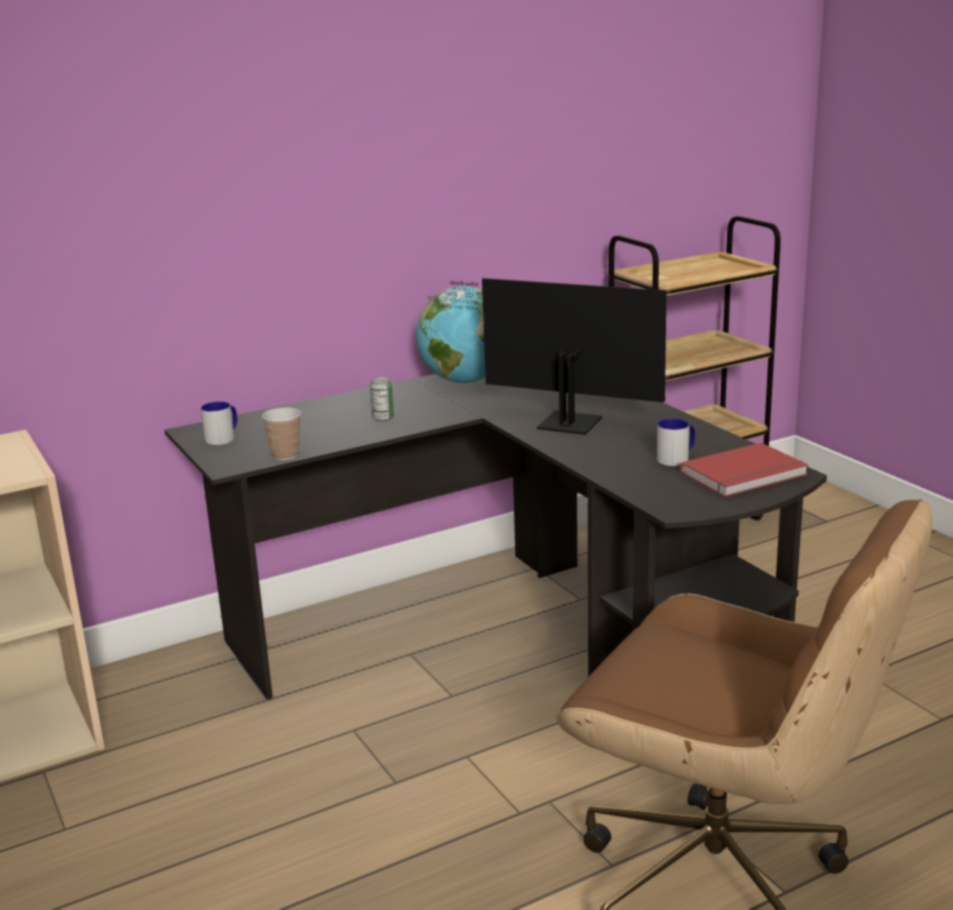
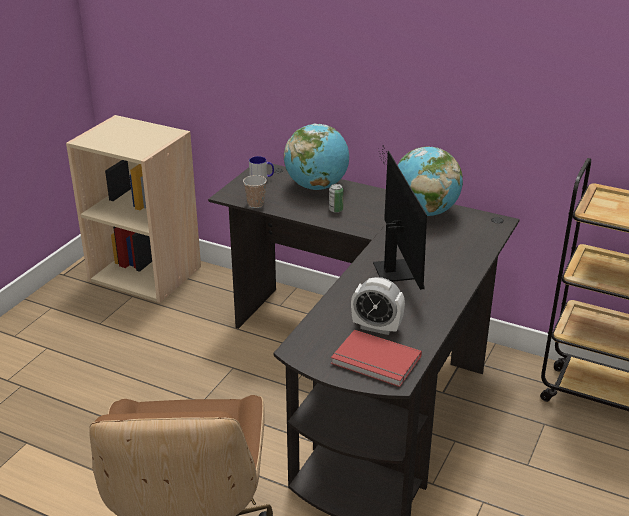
camera: 55 degrees right, 10 degrees up
mug [657,419,695,466] -> alarm clock [351,277,405,335]
none -> globe [284,124,349,190]

